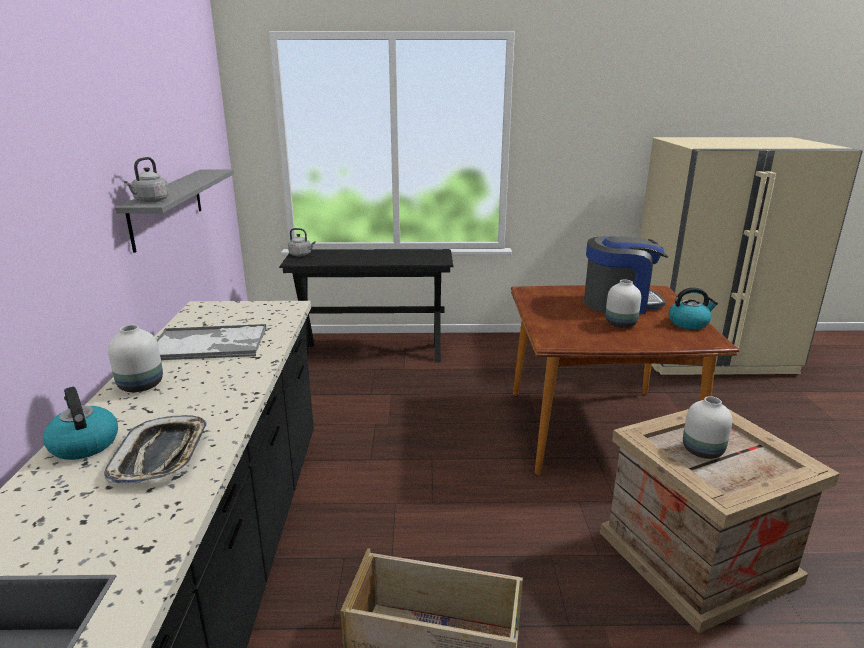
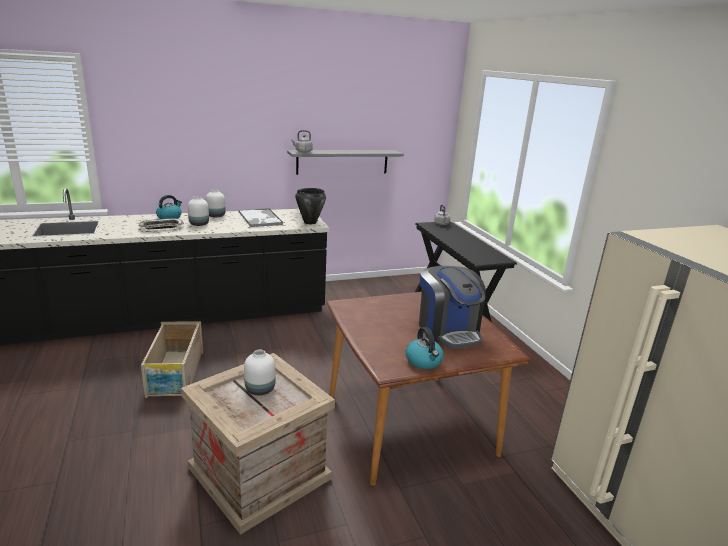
camera: 70 degrees right, 0 degrees up
white vase [605,280,641,328] -> white vase moved to [188,196,209,226]
none -> black cooking pot [295,188,326,224]

